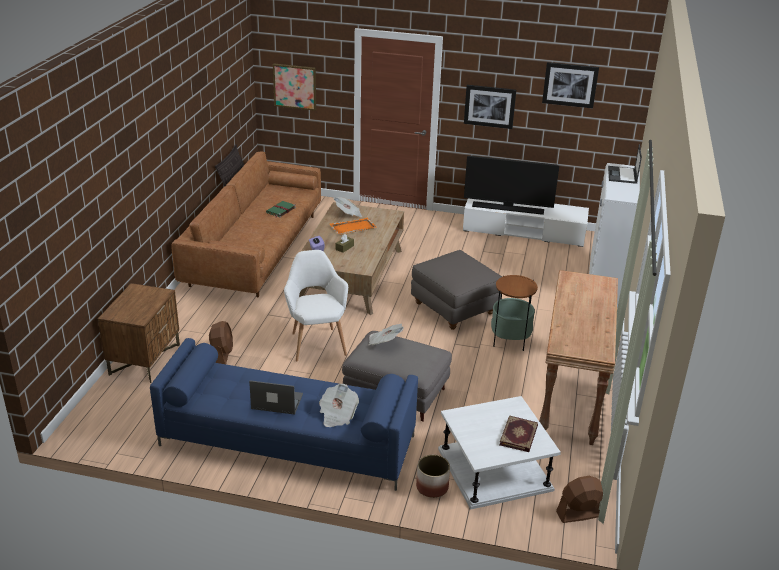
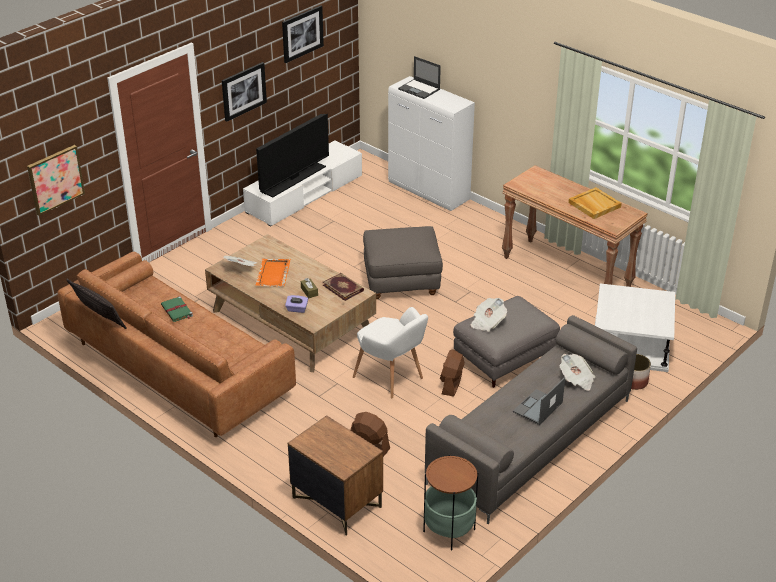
camera: 60 degrees left, 5 degrees up
blue sofa [150,338,418,491] -> grey sofa [425,315,637,524]
white armchair [284,250,348,361] -> white armchair turned 150 degrees counterclockwise [353,307,428,398]
side table [491,275,538,351] -> side table moved to [423,455,478,551]
book [499,415,538,452] -> book moved to [323,273,364,301]
brown fan [556,476,603,523] -> brown fan moved to [440,349,465,397]
none -> beige tray [568,187,622,219]

